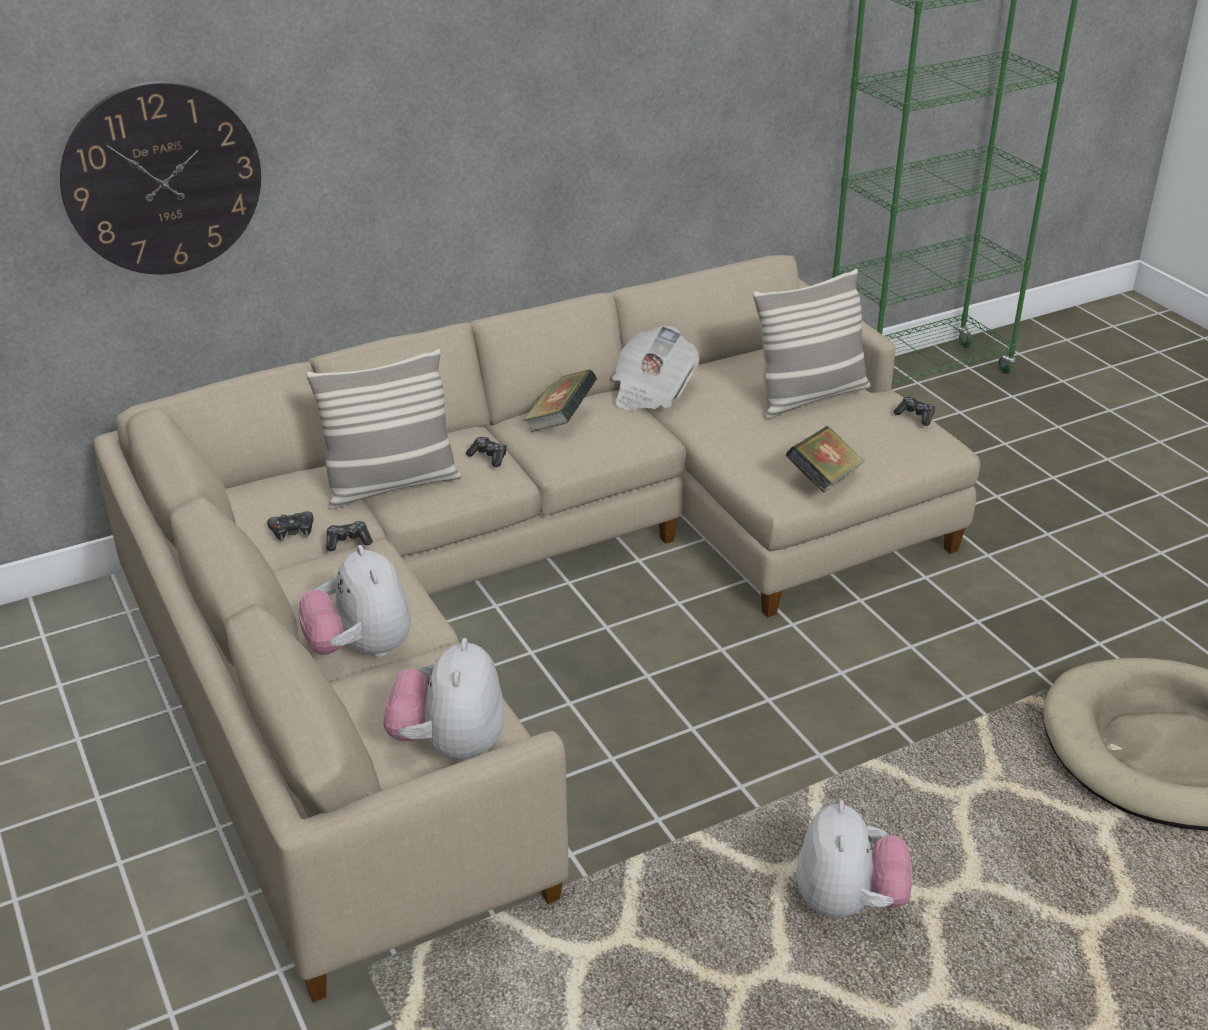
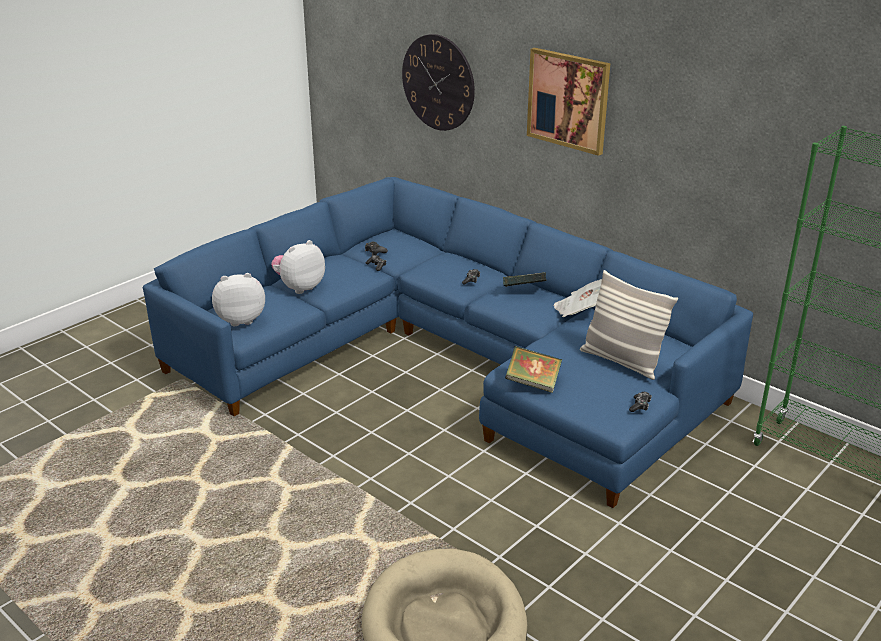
camera: 70 degrees right, 5 degrees down
beige sofa [93,255,981,1002] -> blue sofa [143,177,753,508]
pillow [306,349,462,509] -> none
plush toy [797,800,912,917] -> none
none -> picture [527,48,610,156]

